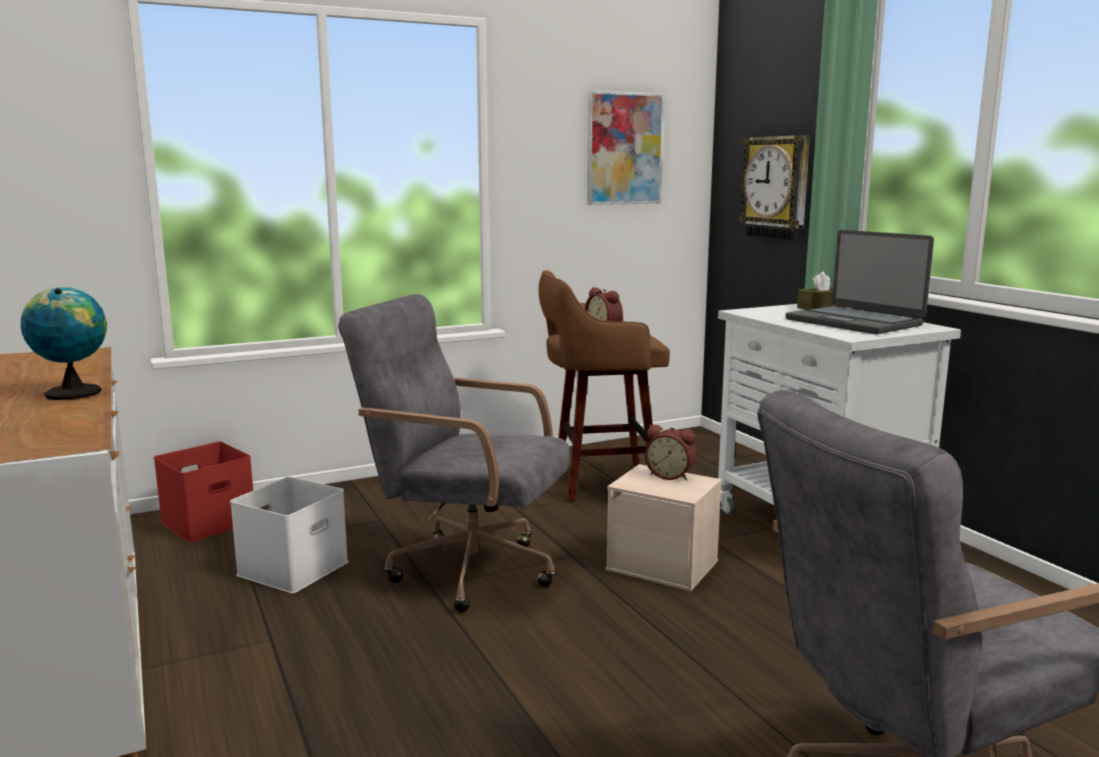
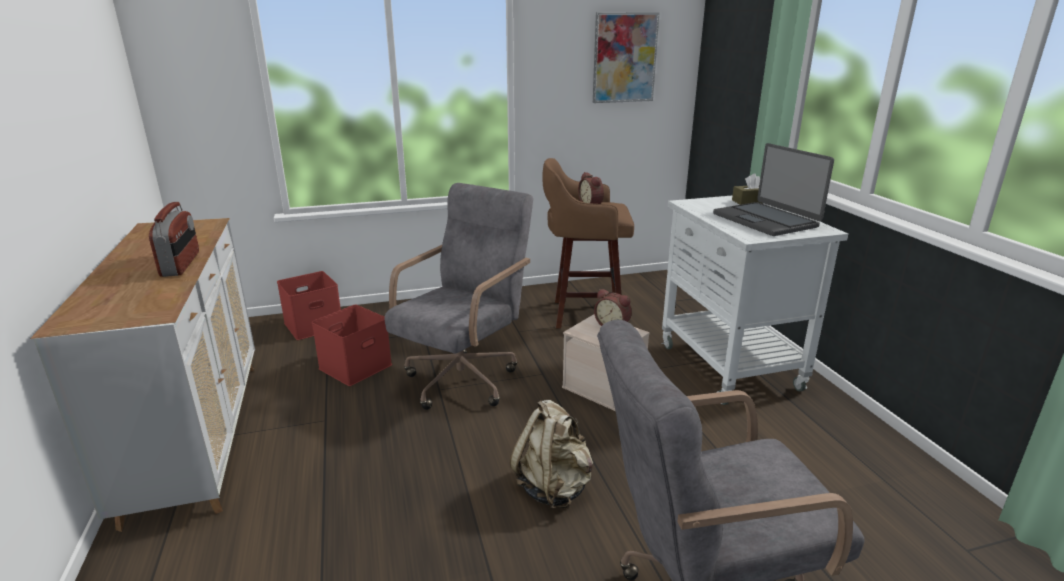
camera: 10 degrees right, 10 degrees up
globe [21,287,107,400] -> radio [149,202,199,277]
white storage box [230,477,348,593] -> red storage box [312,304,392,386]
grey office chair [338,294,570,612] -> grey office chair turned 90 degrees clockwise [385,183,533,410]
wall clock [738,135,810,240] -> none
none -> beige backpack [510,400,593,509]

